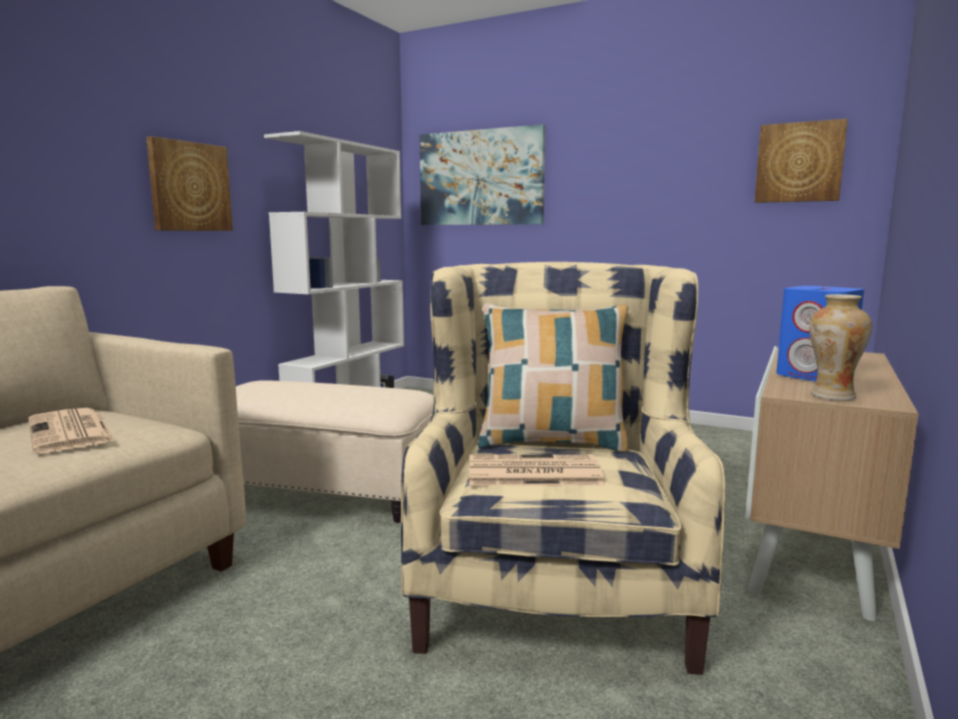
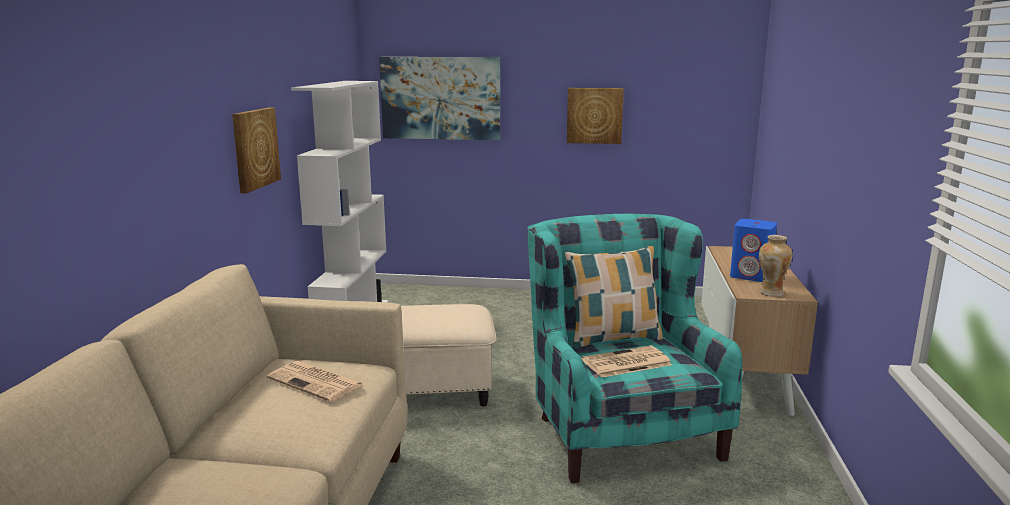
camera: 20 degrees left, 5 degrees up
beige armchair [401,262,725,675] -> turquoise armchair [527,214,742,483]
picture [755,119,848,203] -> picture moved to [567,88,624,144]

